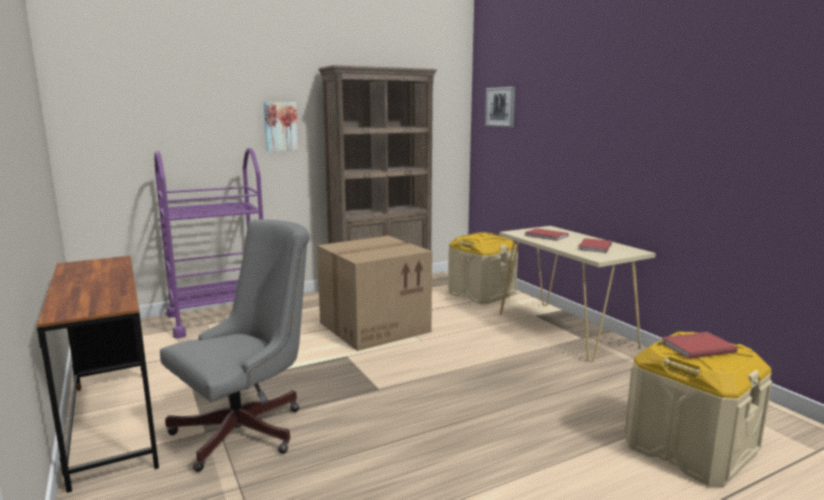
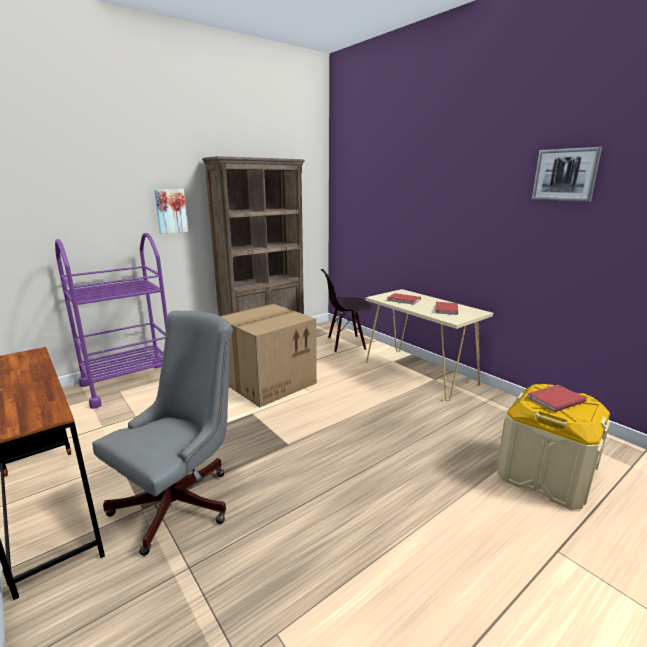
camera: 10 degrees left, 5 degrees up
beige storage box [448,232,518,304] -> black chair [321,269,372,353]
picture [485,87,515,127] -> picture moved to [532,147,602,202]

